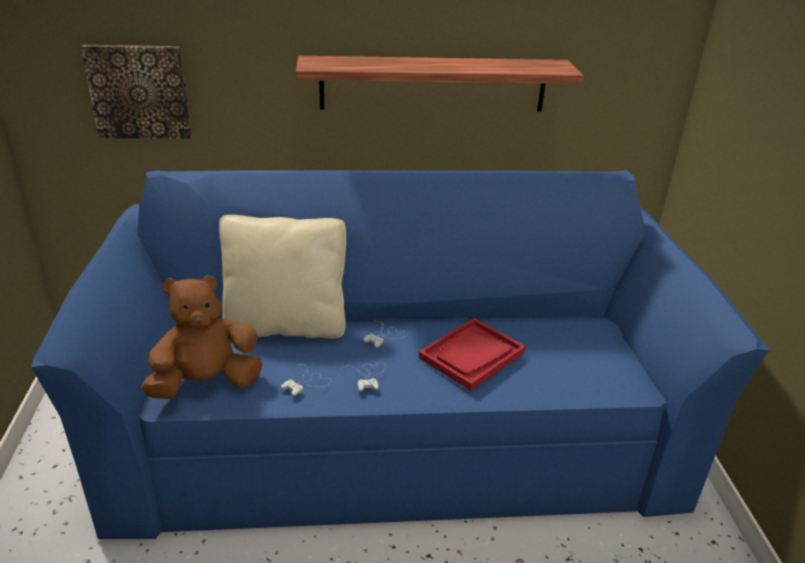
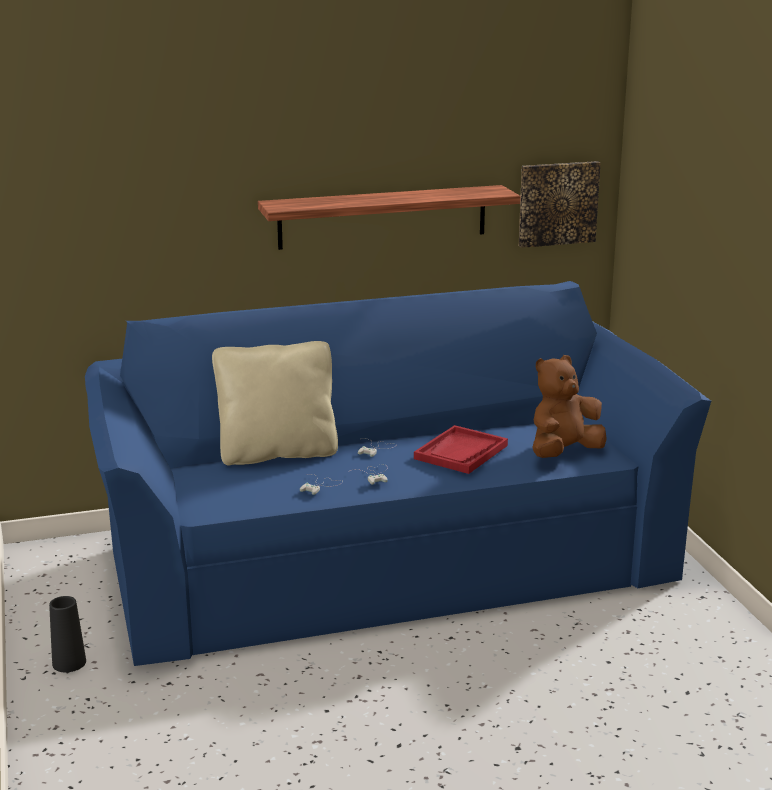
camera: 10 degrees left, 10 degrees down
picture [81,45,191,139] -> picture moved to [519,161,601,248]
brown plush toy [141,275,263,399] -> brown plush toy moved to [532,355,607,458]
none -> black vase [49,596,86,672]

